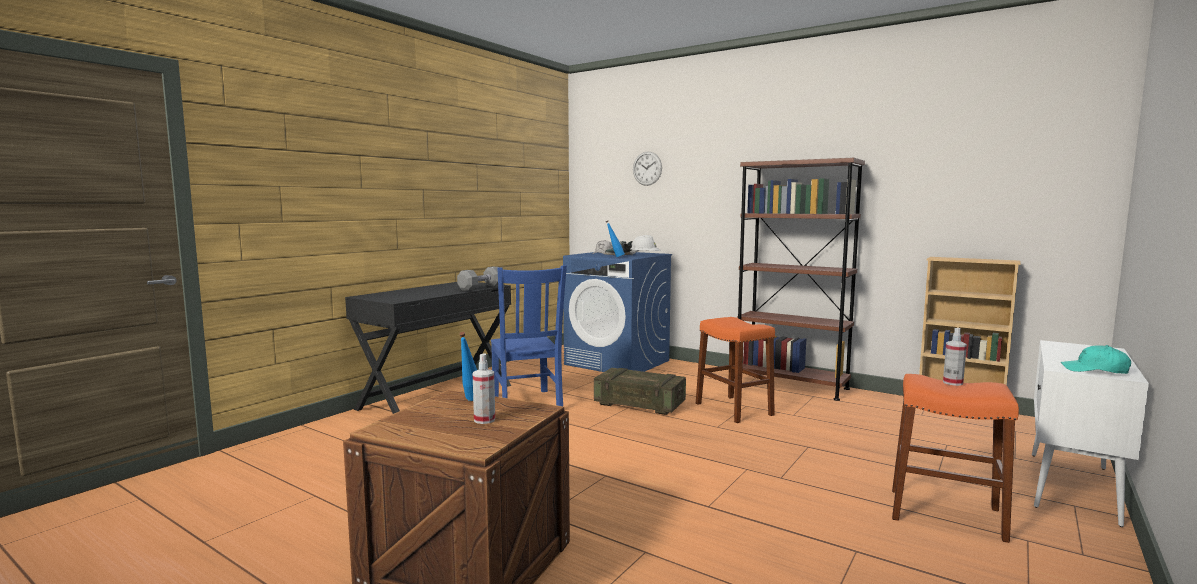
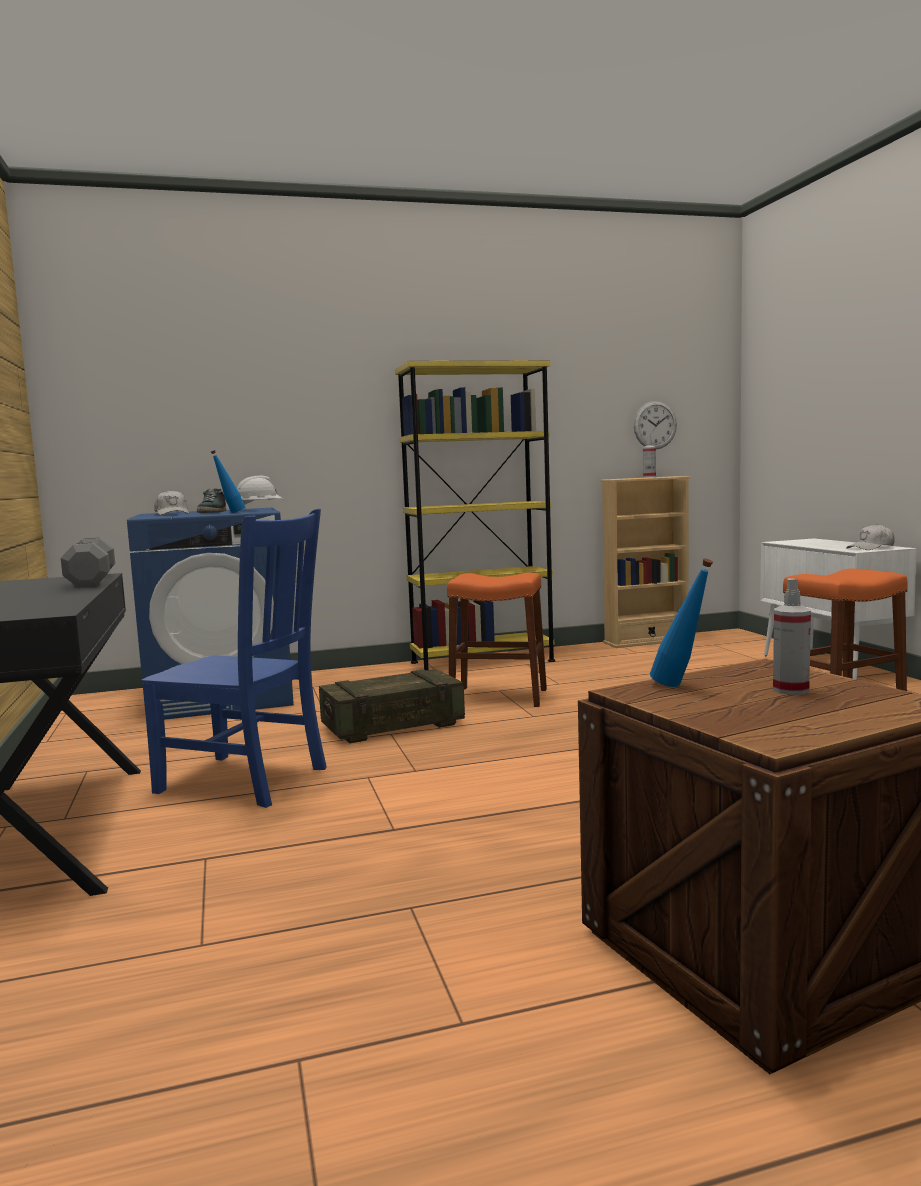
camera: 50 degrees left, 0 degrees up
wall clock [633,151,662,186] -> wall clock moved to [634,401,677,449]
brown bookcase [737,158,865,401] -> yellow bookcase [395,360,555,670]
spray bottle [943,328,967,386] -> spray bottle moved to [643,436,656,478]
turquoise cap [1060,345,1131,374] -> white cap [846,524,895,550]

